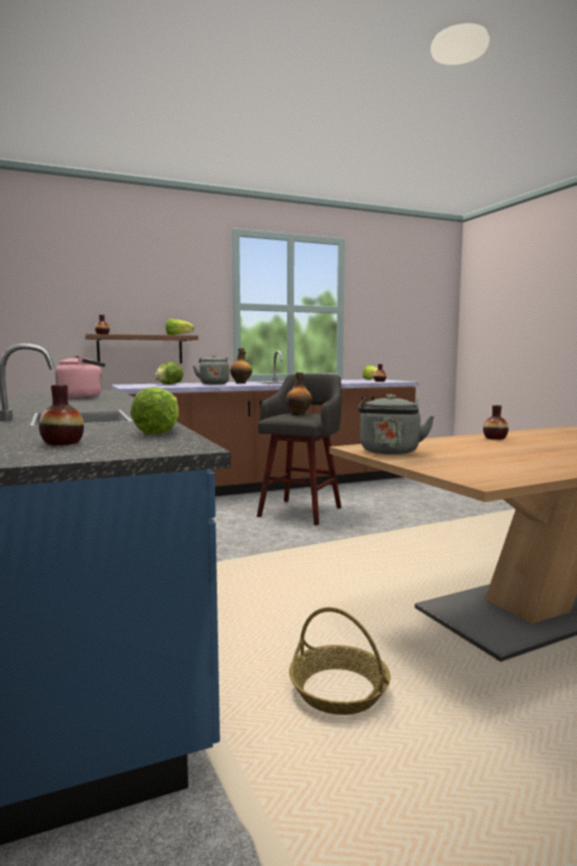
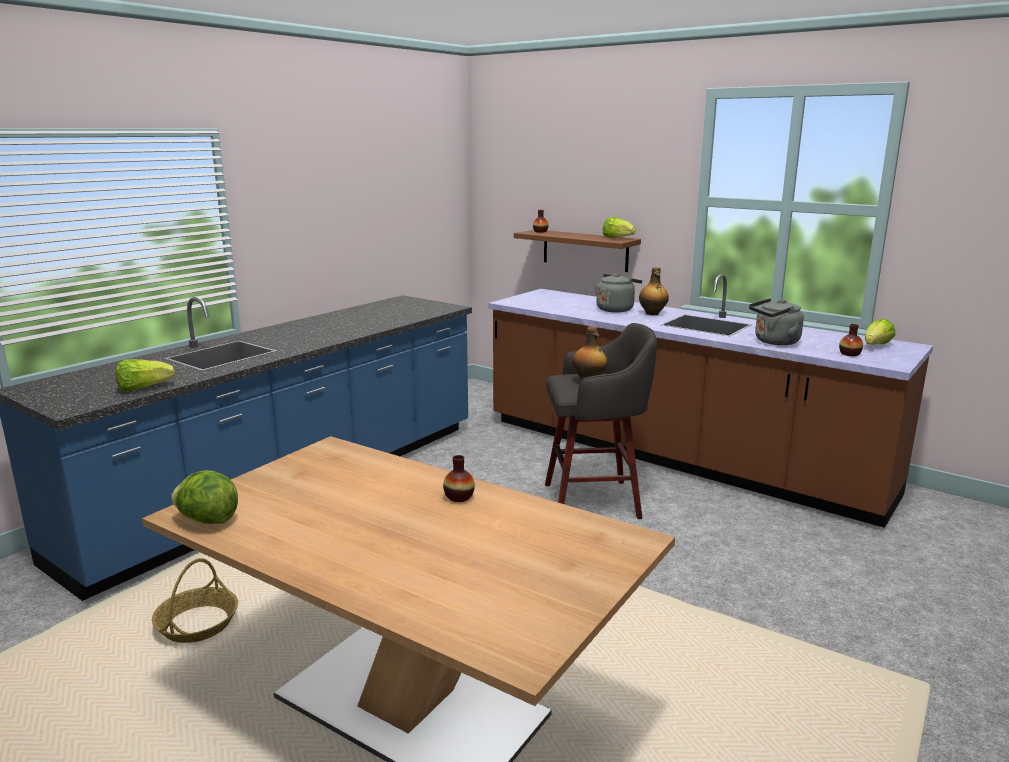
camera: 60 degrees right, 10 degrees up
vase [39,385,84,445] -> none
pink kettle [55,355,105,398] -> none
lettuce [155,362,183,384] -> lettuce moved to [171,470,238,524]
grey kettle [358,394,435,455] -> grey kettle moved to [749,298,804,345]

